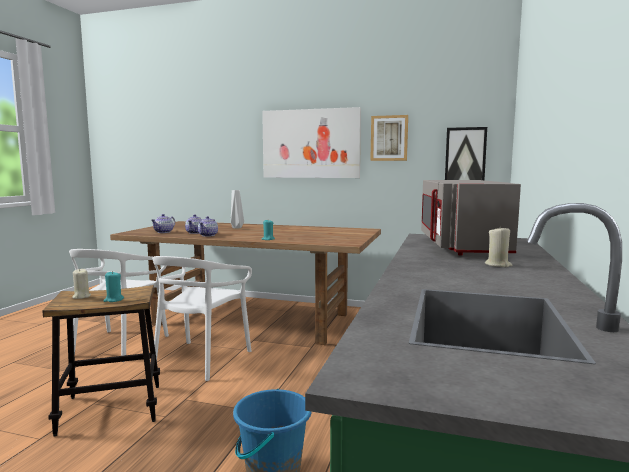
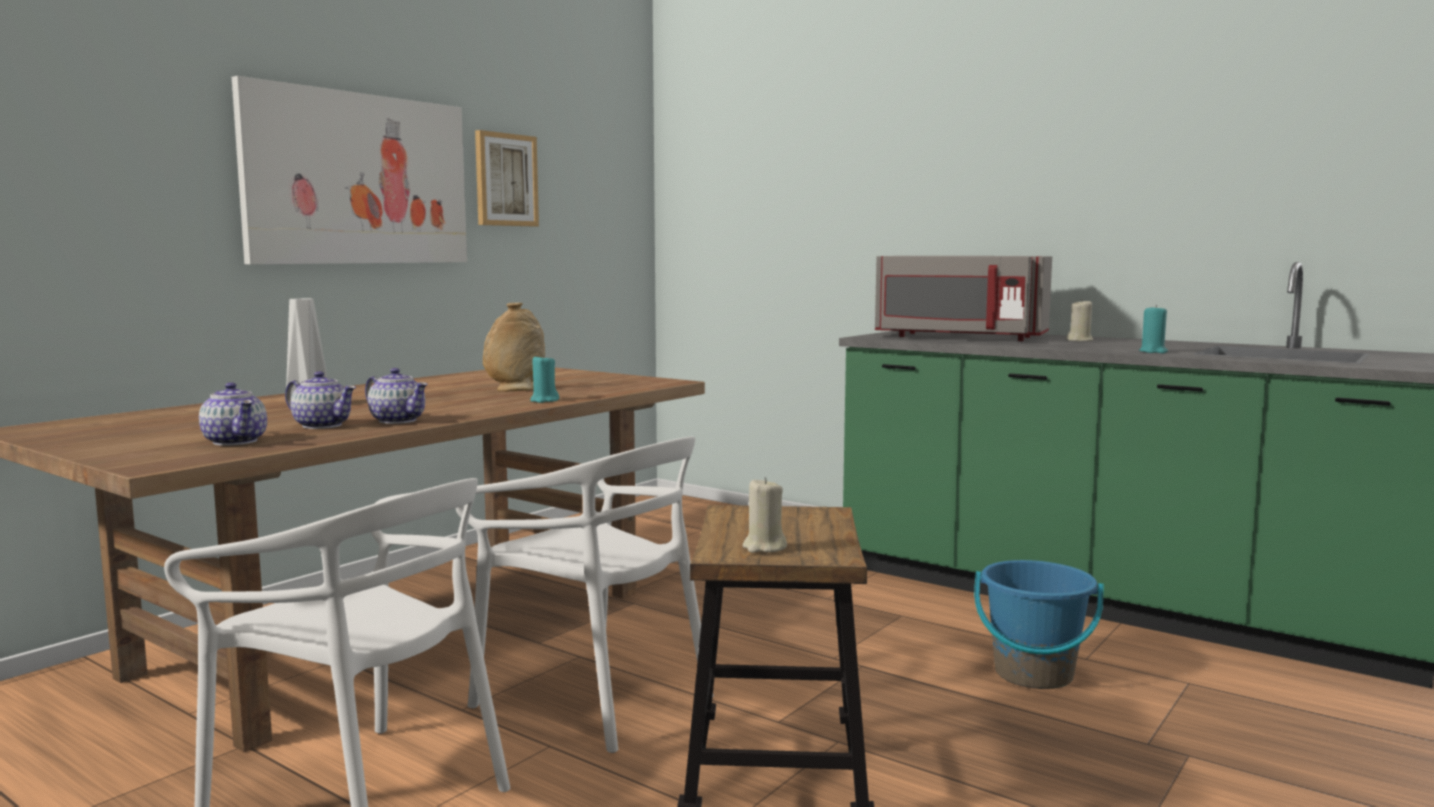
camera: 70 degrees left, 0 degrees up
turquoise candle [104,271,124,302] -> turquoise candle moved to [1139,305,1168,353]
picture [445,127,487,180] -> none
none -> beige vase [483,303,545,391]

